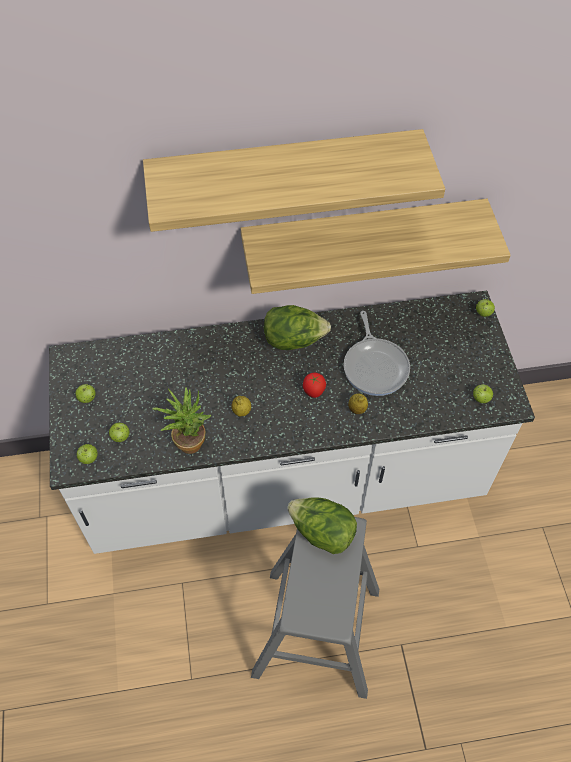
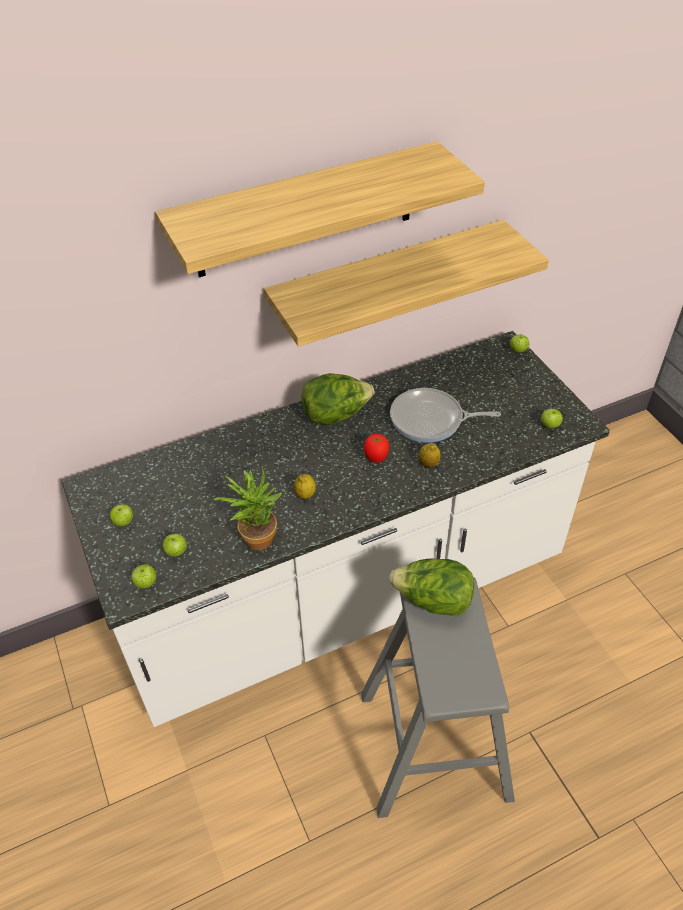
camera: 15 degrees left, 10 degrees down
frying pan [344,311,410,396] -> frying pan turned 120 degrees clockwise [390,388,501,443]

